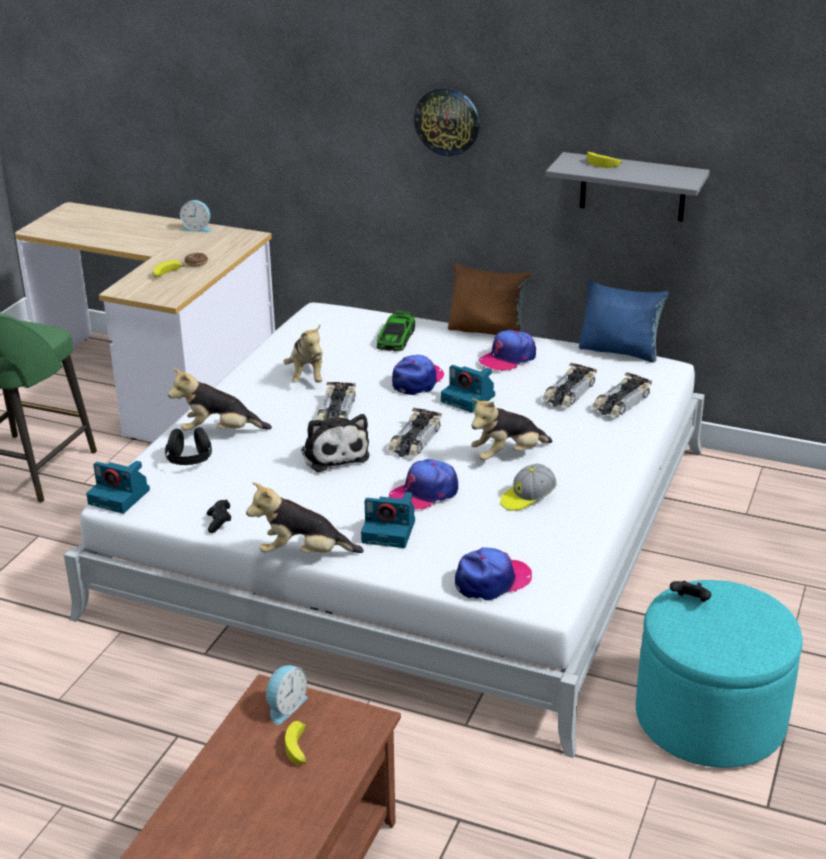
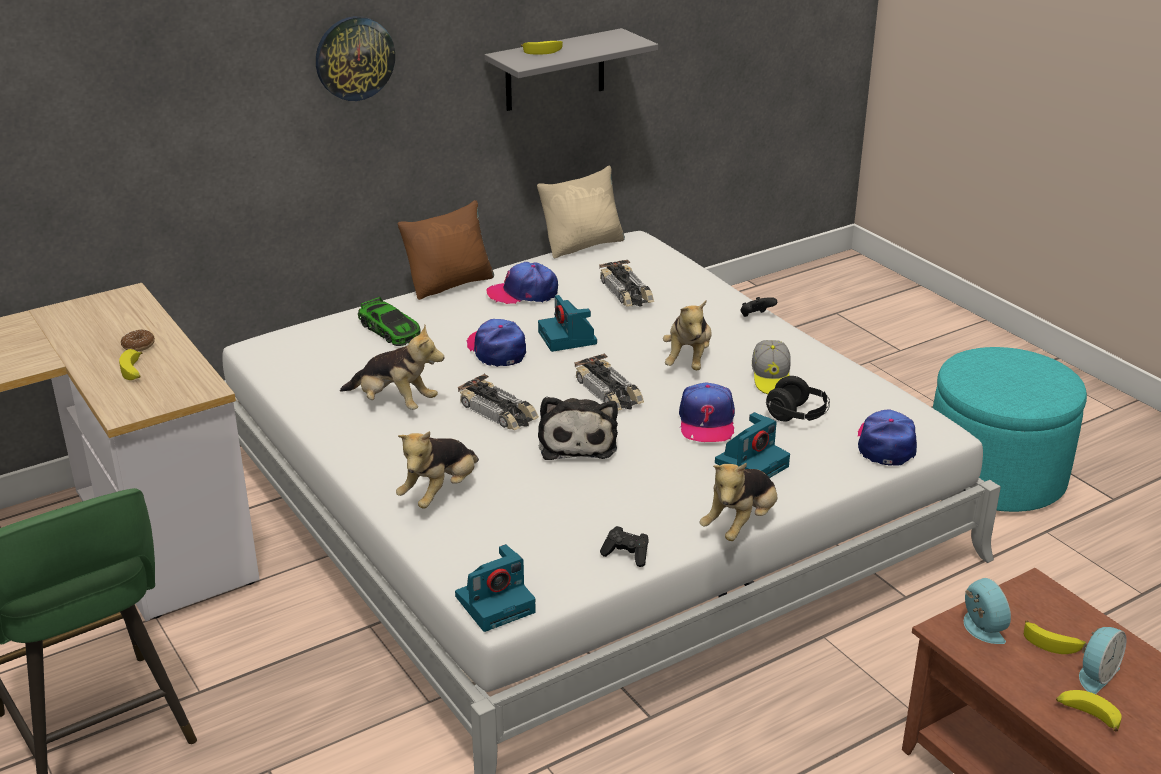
camera: 55 degrees left, 0 degrees up
black headphones [165,427,212,465] -> black headphones moved to [766,376,830,422]
alarm clock [180,200,211,232] -> alarm clock moved to [1079,627,1126,694]
plush toy [301,414,370,472] -> plush toy turned 75 degrees clockwise [538,396,618,460]
camera [441,365,495,413] -> camera turned 90 degrees clockwise [538,295,597,352]
cap [479,330,536,372] -> cap turned 90 degrees clockwise [487,262,558,304]
blue pillow [579,280,669,363] -> beige pillow [537,166,625,258]
toy car [592,372,652,417] -> none
black game controller [670,581,711,602] -> black game controller moved to [740,297,777,317]
none -> banana [1056,690,1122,731]

